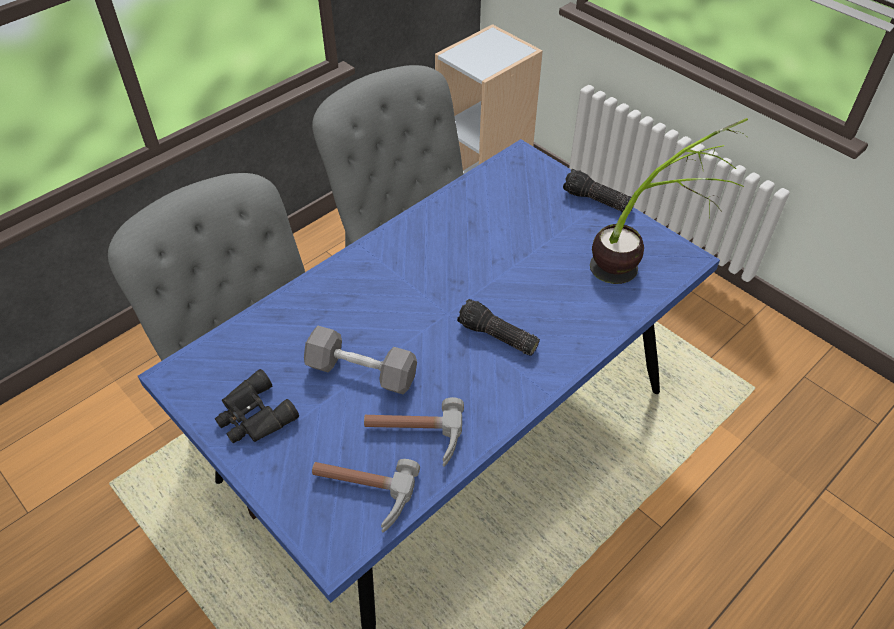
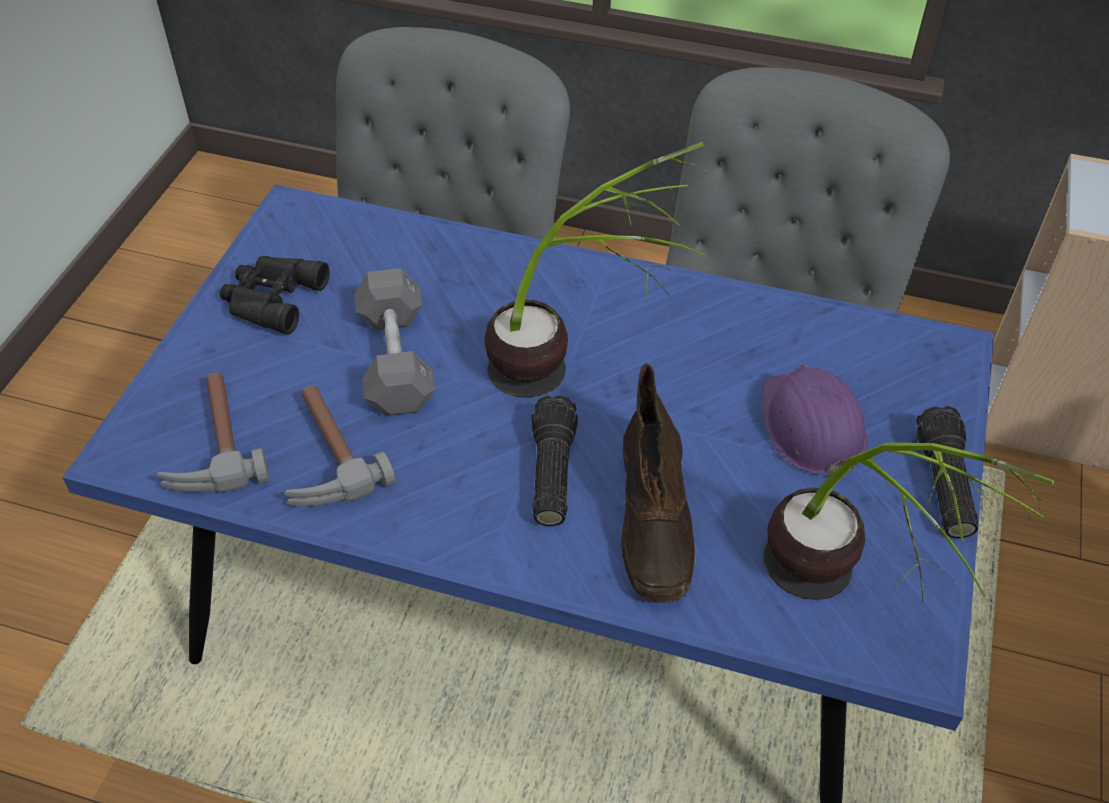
camera: 60 degrees right, 0 degrees up
none -> potted plant [484,142,708,398]
none -> brown boot [621,363,696,603]
none -> purple hard hat [762,365,868,476]

